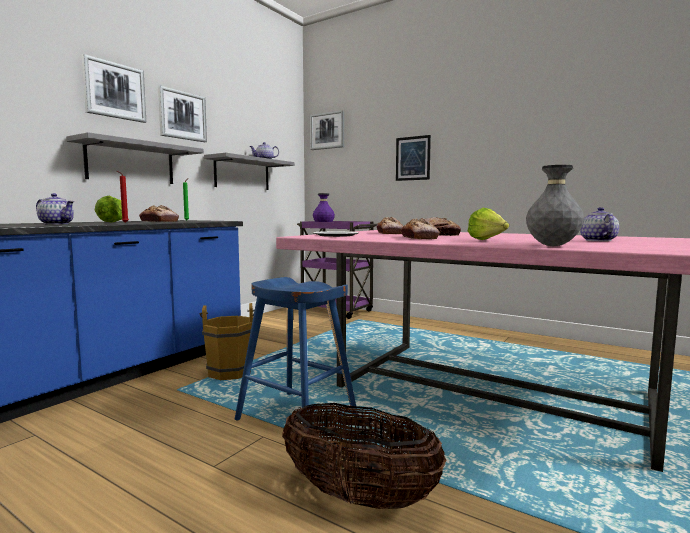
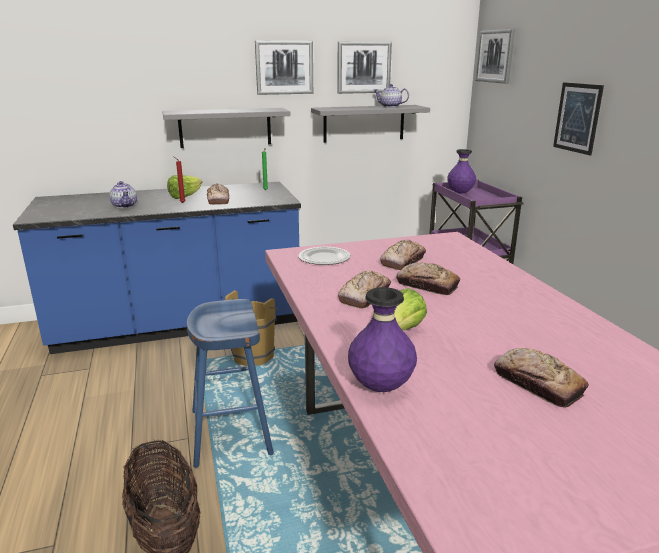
camera: 40 degrees right, 15 degrees up
picture [82,54,146,123] -> picture moved to [337,42,392,94]
grey vase [526,165,584,246] -> purple vase [348,287,417,392]
teapot [580,207,619,241] -> bread [494,348,589,407]

